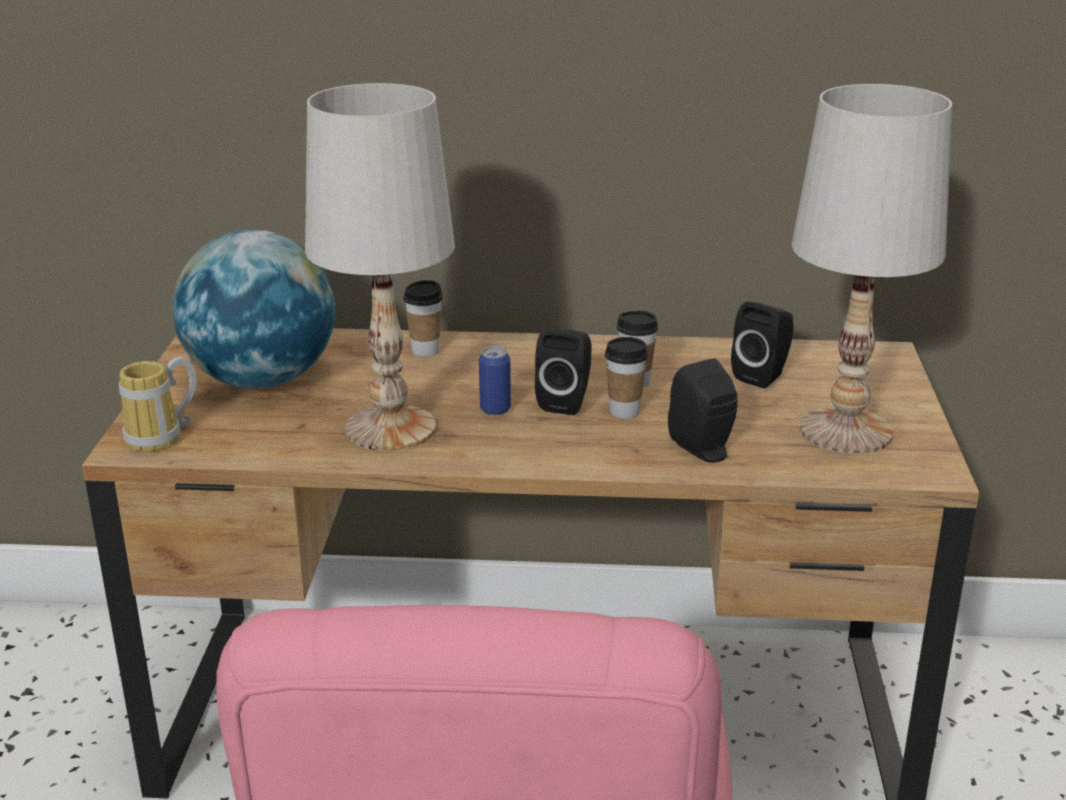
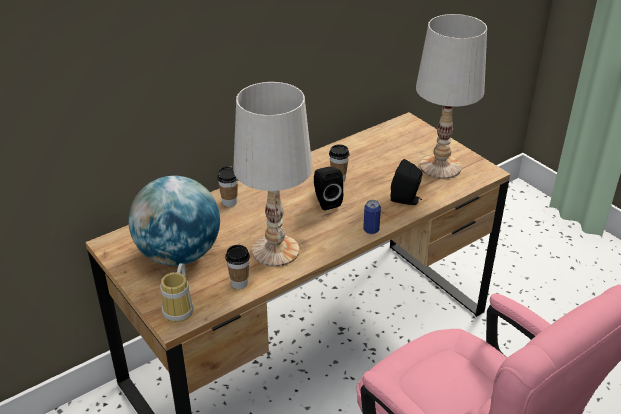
camera: 40 degrees left, 10 degrees up
can [479,346,511,415] -> can moved to [363,200,381,234]
cup [605,337,648,418] -> cup moved to [225,245,250,289]
black speaker [731,302,794,388] -> none

